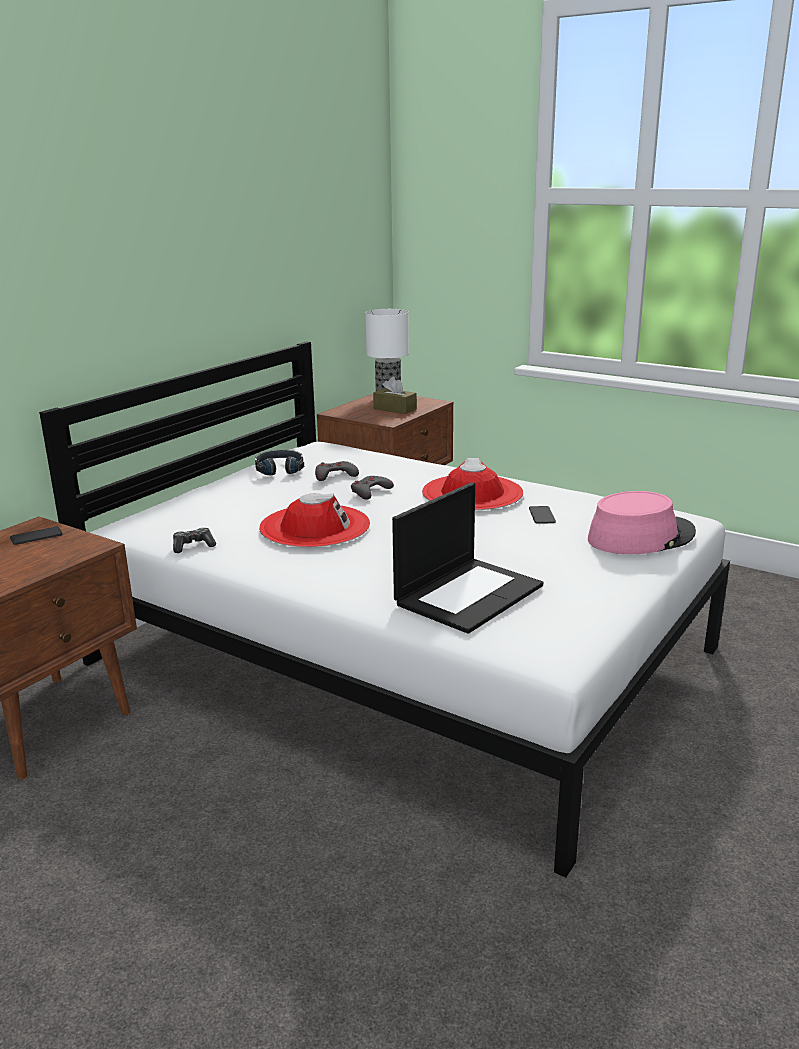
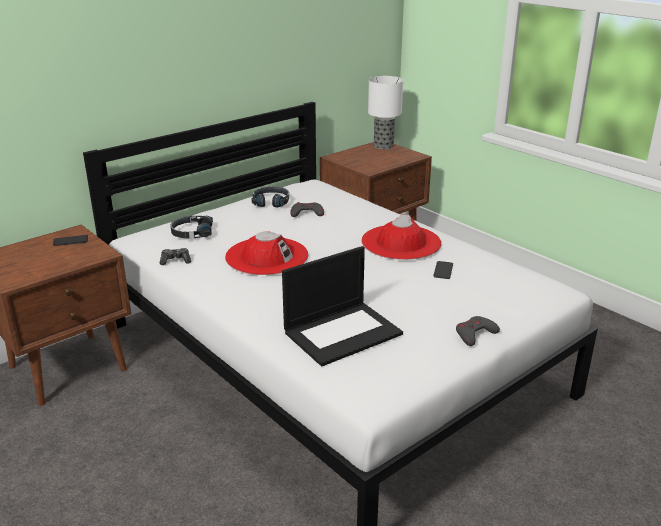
camera: 15 degrees right, 5 degrees up
grey game controller [351,476,394,500] -> grey game controller moved to [456,316,500,346]
brown tissue box [373,377,417,414] -> none
pink hat [588,491,696,554] -> none
none -> black headphones [170,216,213,239]

